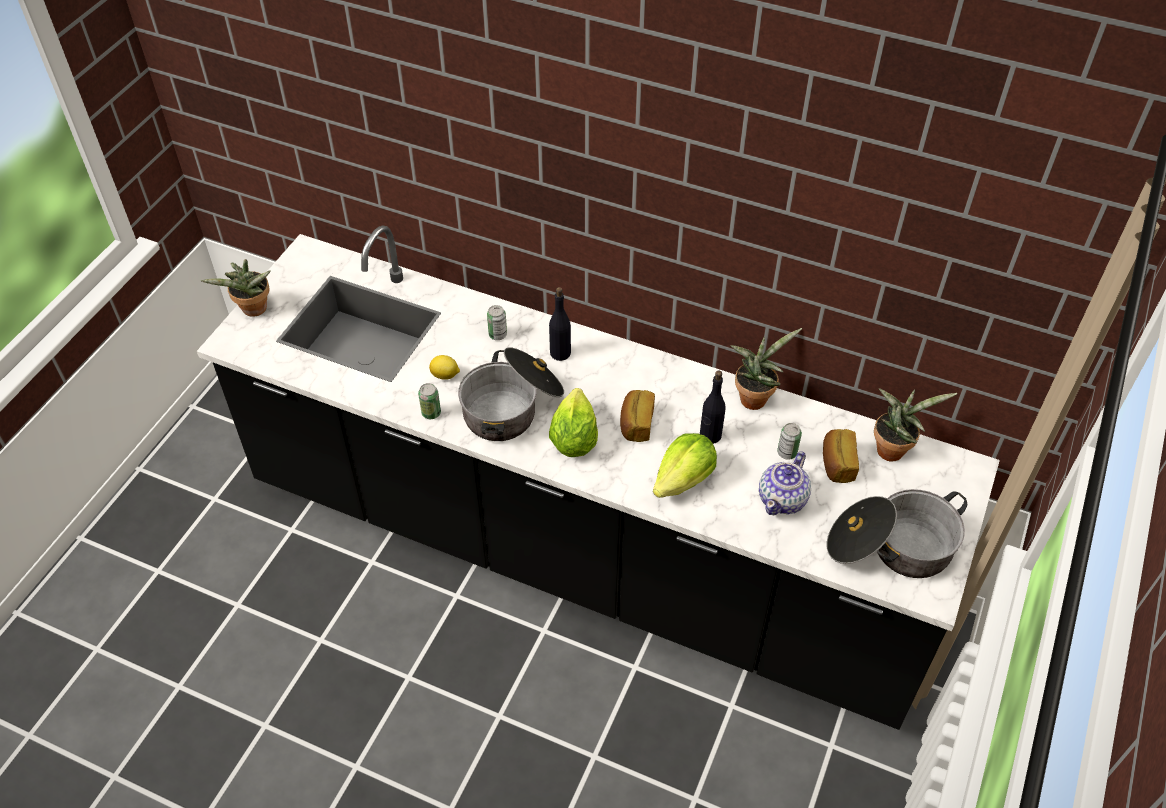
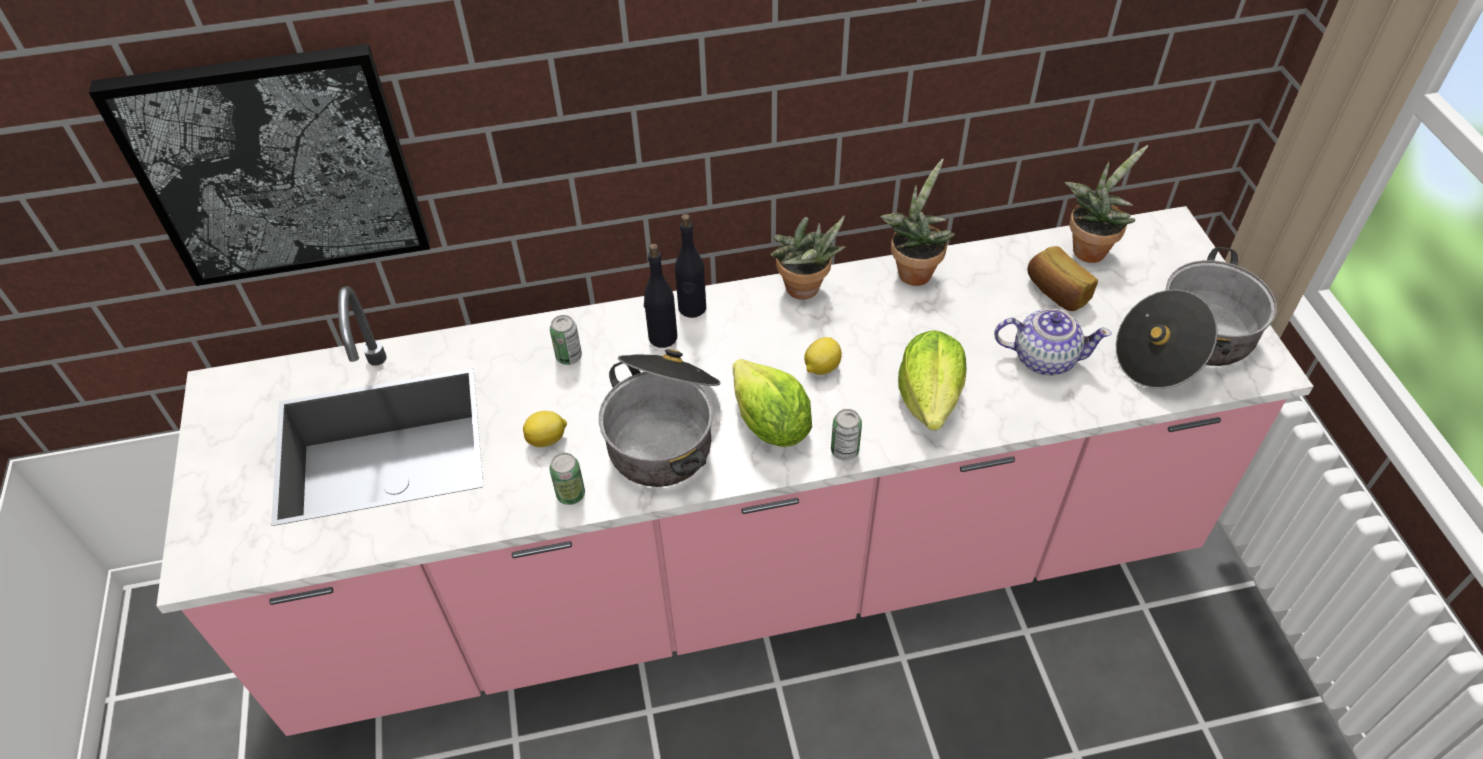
camera: 35 degrees left, 0 degrees up
black counter [197,225,1000,730] -> pink counter [156,206,1314,736]
potted plant [200,259,271,317] -> potted plant moved to [771,216,846,300]
bread [620,390,655,442] -> lemon [804,337,842,375]
black bottle [700,370,726,444] -> black bottle moved to [675,214,706,318]
teapot [759,451,811,515] -> teapot turned 75 degrees counterclockwise [994,309,1112,375]
can [777,423,802,460] -> can moved to [831,409,862,461]
none -> picture [89,44,430,286]

